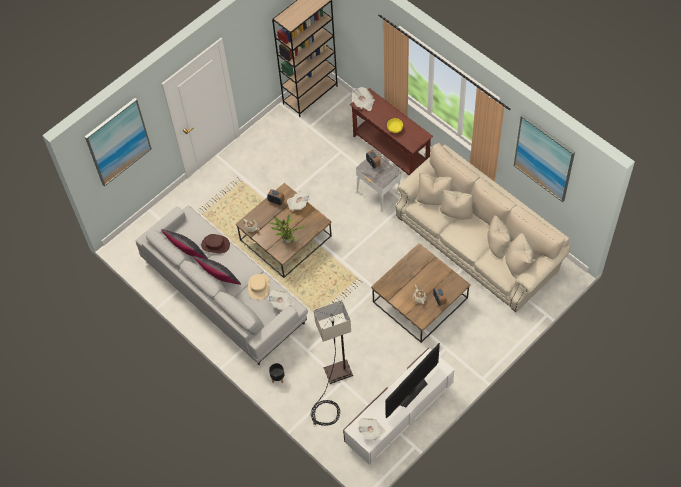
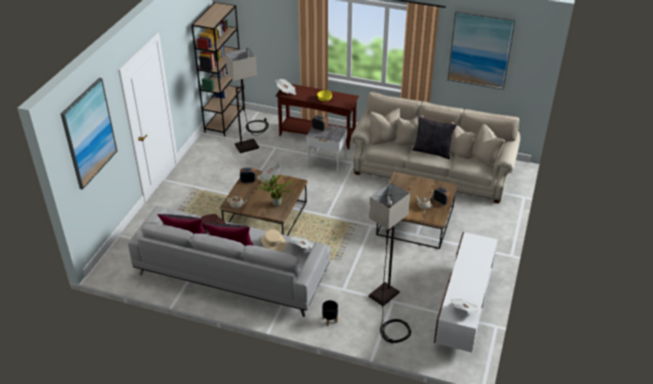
camera: 30 degrees left, 20 degrees down
television [385,343,440,419] -> none
none -> floor lamp [225,48,269,153]
none -> black pillow [412,116,457,159]

